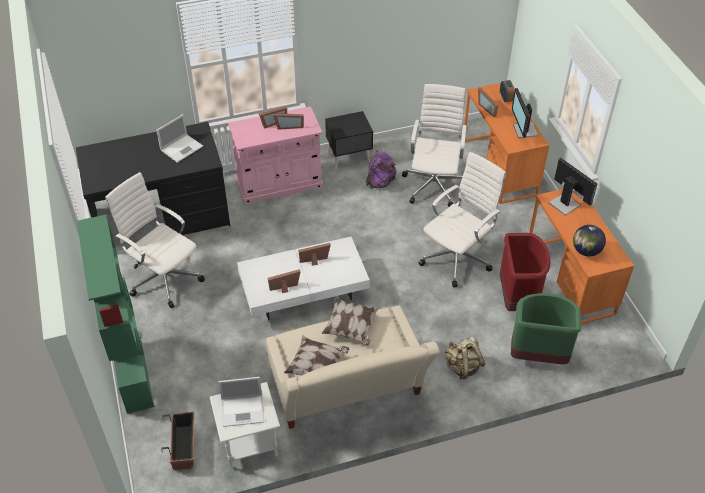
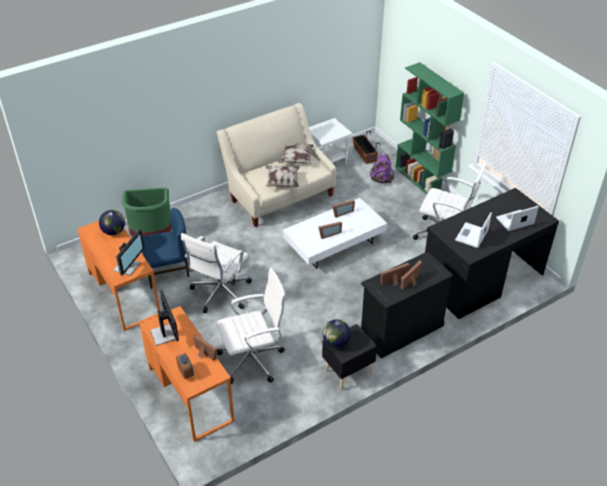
camera: 165 degrees right, 5 degrees down
laptop [218,377,264,427] -> laptop moved to [496,206,539,231]
pink cabinet [228,106,323,205] -> black cabinet [361,252,453,358]
purple backpack [366,151,396,189] -> purple backpack moved to [370,153,394,183]
white office chair [402,84,466,207] -> white office chair turned 105 degrees counterclockwise [217,268,286,384]
beige backpack [444,337,485,379] -> none
red trash can [500,233,551,311] -> blue chair [142,208,189,289]
monitor [549,158,597,215] -> monitor turned 105 degrees counterclockwise [113,229,145,276]
none -> globe [323,320,351,348]

